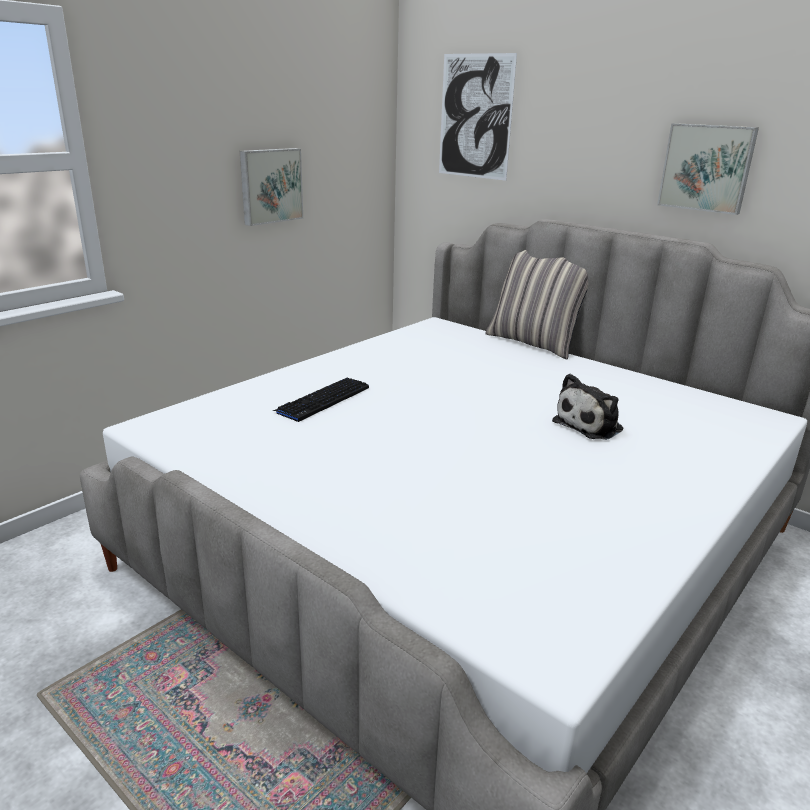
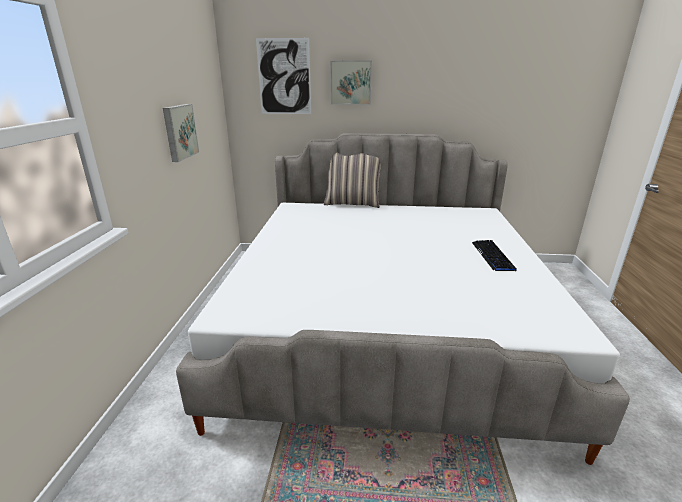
camera: 35 degrees left, 0 degrees up
keyboard [273,378,369,422] -> keyboard moved to [472,240,517,271]
plush toy [552,374,623,440] -> none
picture [657,123,759,215] -> picture moved to [330,61,372,105]

